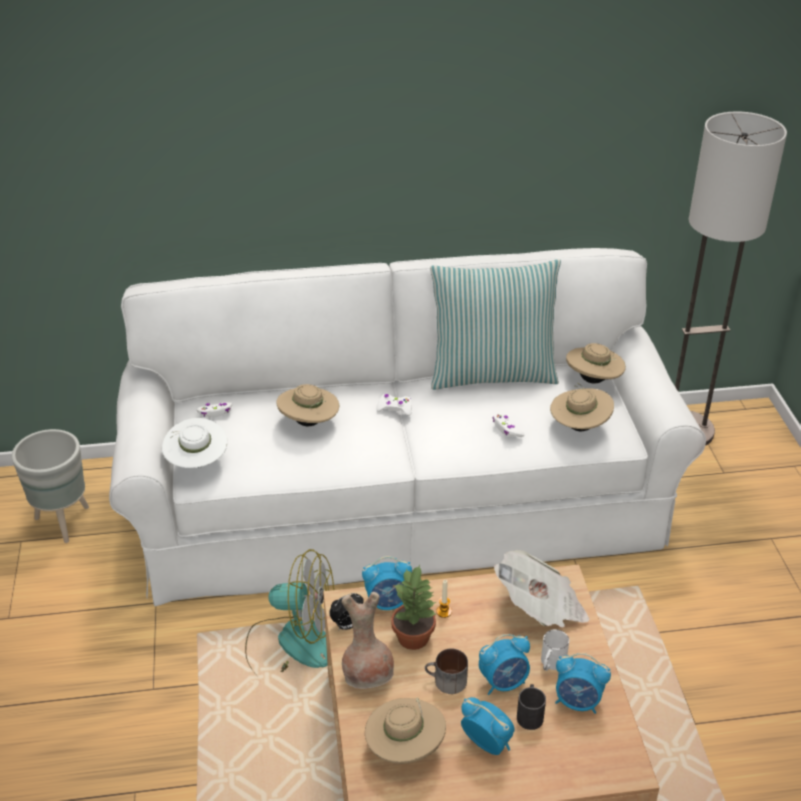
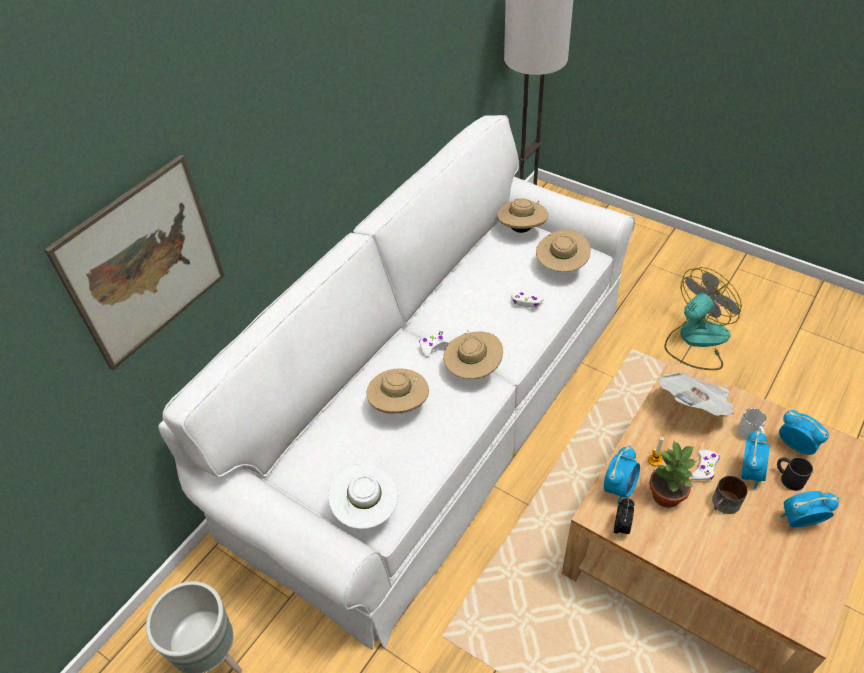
camera: 45 degrees left, 10 degrees up
white game controller [196,402,232,418] -> white game controller moved to [691,450,720,480]
fan [245,549,334,672] -> fan moved to [665,267,742,370]
brown vase [342,592,394,689] -> none
beige hat [365,697,446,764] -> beige hat moved to [443,331,503,379]
pillow [430,259,561,390] -> none
alarm clock [555,653,611,714] -> alarm clock turned 105 degrees counterclockwise [779,410,829,455]
none -> picture [44,155,225,370]

